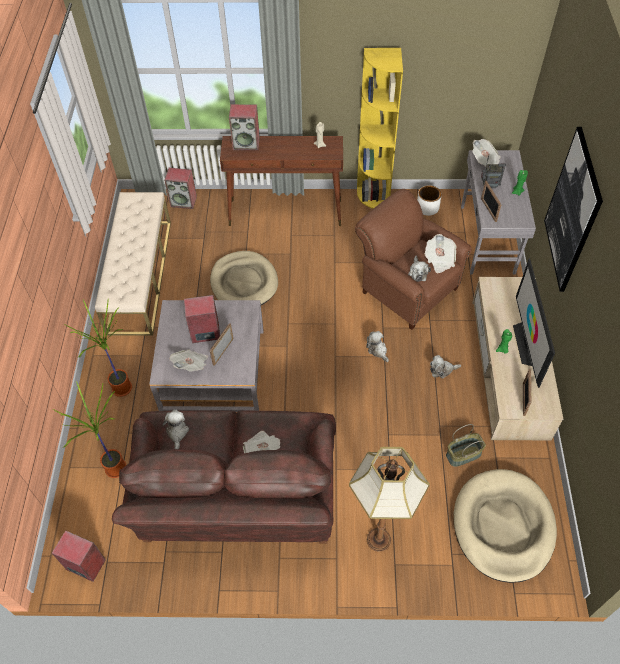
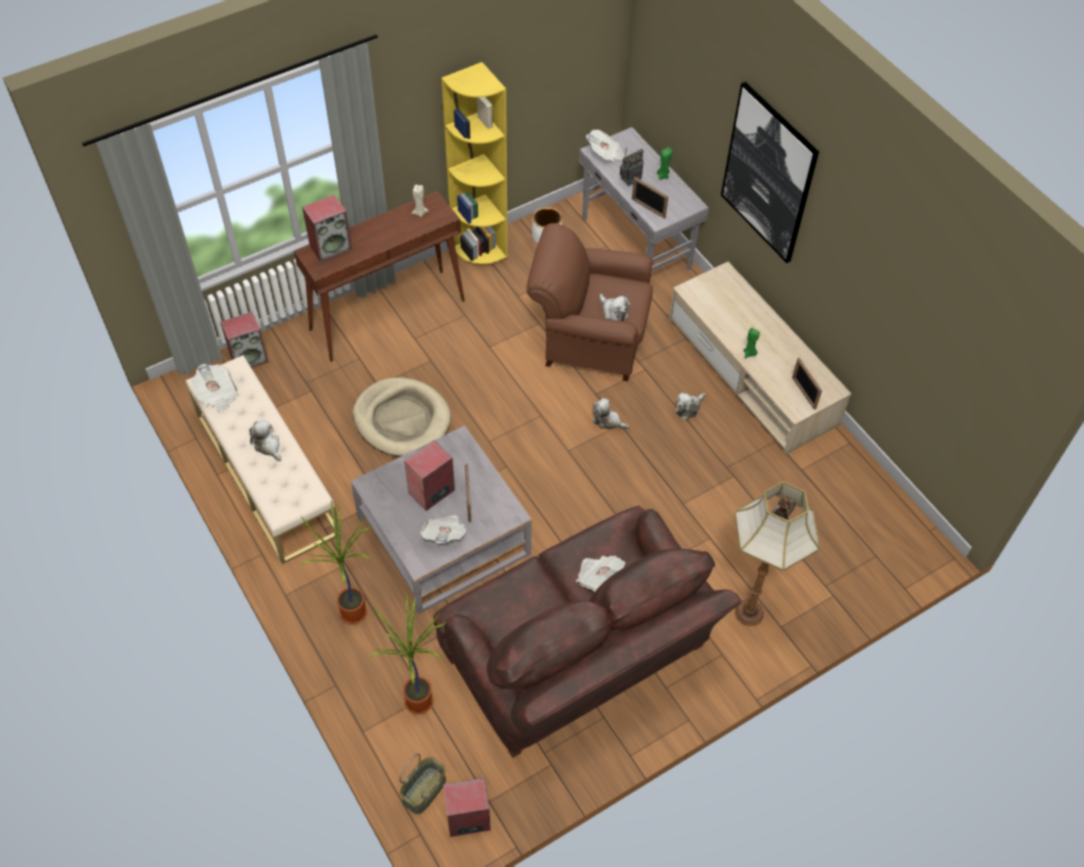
camera: 35 degrees left, 0 degrees up
plush toy [163,410,189,449] -> plush toy moved to [249,420,281,461]
newspaper [425,234,457,273] -> newspaper moved to [191,364,239,413]
basket [446,424,486,467] -> basket moved to [399,753,446,814]
beige dog bed [454,469,557,583] -> none
television [513,258,555,388] -> none

